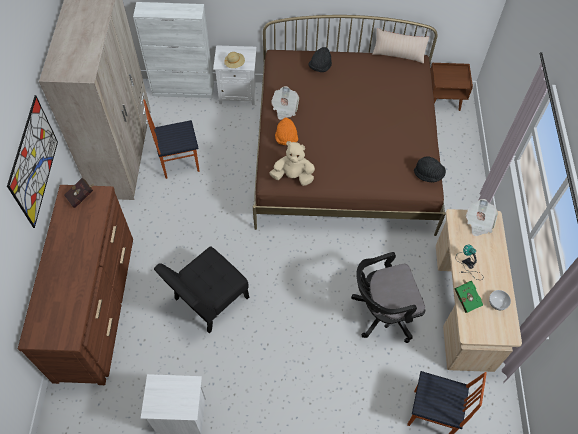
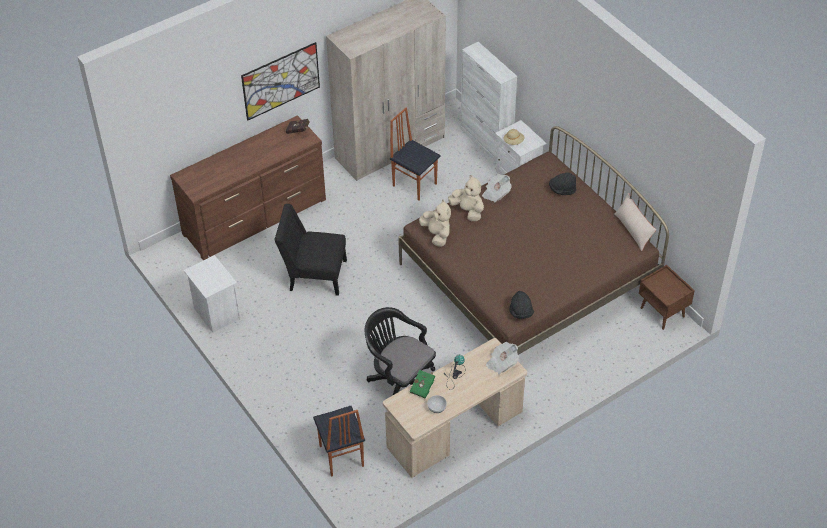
camera: 55 degrees right, 10 degrees down
orange hat [275,117,298,145] -> beige plush toy [448,175,484,221]

